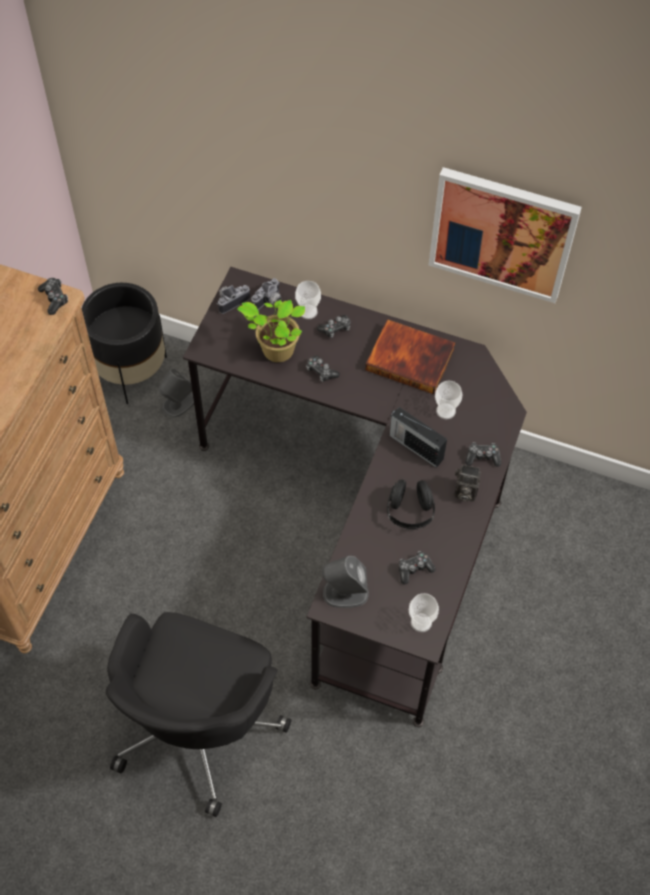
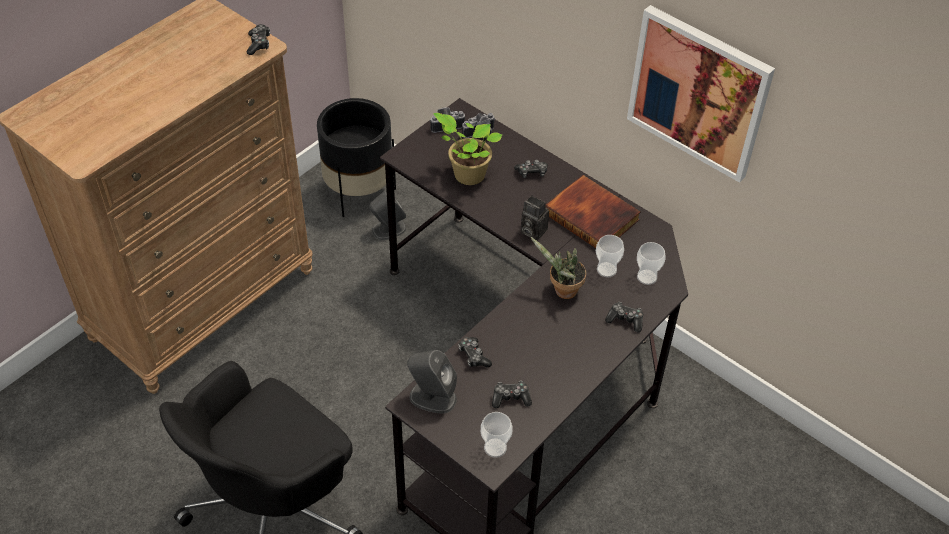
camera: 20 degrees right, 10 degrees down
cup [295,281,321,319] -> cup moved to [637,242,666,285]
game controller [306,355,340,382] -> game controller moved to [458,337,492,368]
black headphones [387,480,435,530] -> none
radio [389,407,447,468] -> potted plant [530,237,586,299]
camera [454,464,481,502] -> camera moved to [521,195,549,241]

